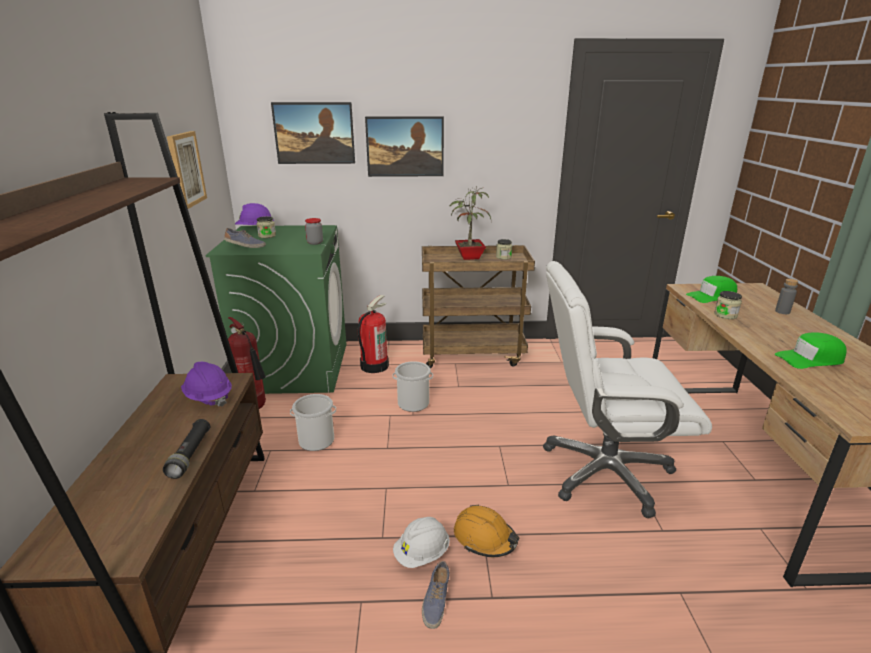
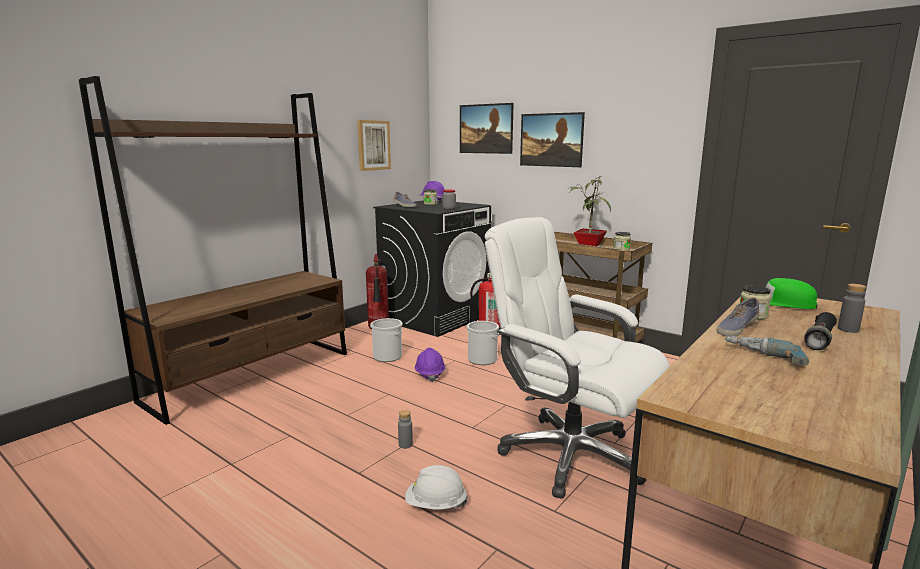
camera: 40 degrees right, 10 degrees down
black flashlight [163,419,210,479] -> black flashlight moved to [804,312,837,350]
purple hard hat [181,362,232,407] -> purple hard hat moved to [415,348,445,382]
green washing machine [205,225,346,394] -> black washing machine [373,200,491,337]
white hard hat [393,517,450,568] -> white hard hat moved to [405,465,468,510]
shoe [422,561,450,629] -> shoe moved to [717,297,760,336]
orange hard hat [454,505,519,557] -> grey bottle [398,410,413,449]
green cap [775,332,847,369] -> power drill [724,336,809,365]

